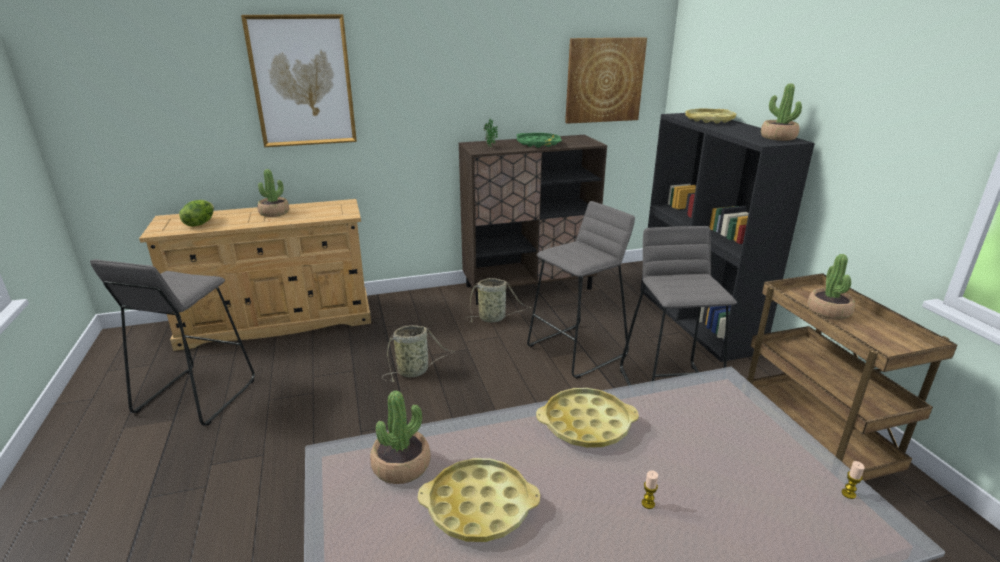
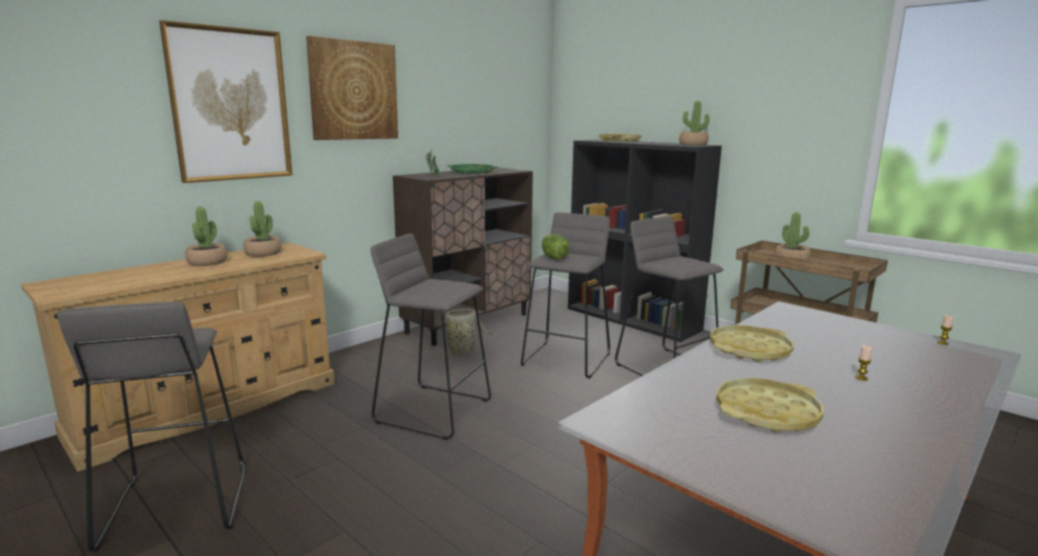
camera: 30 degrees left, 10 degrees down
lettuce [179,200,214,226] -> lettuce moved to [542,234,570,259]
potted plant [370,390,431,484] -> potted plant moved to [243,201,282,257]
basket [381,325,455,382] -> grey stool [370,233,491,440]
picture [565,37,647,124] -> picture moved to [306,36,398,140]

